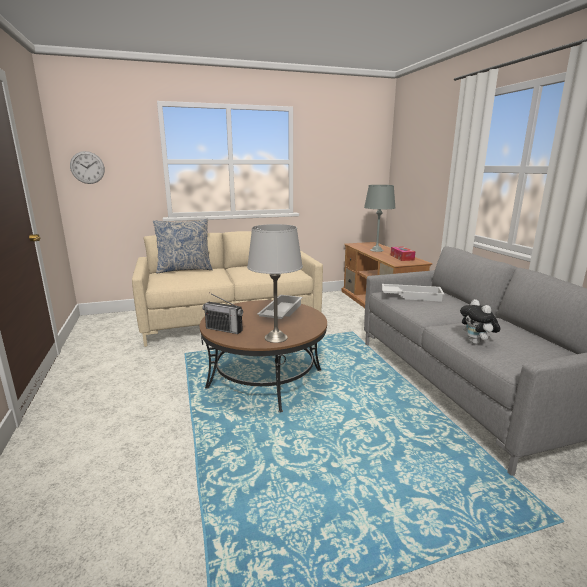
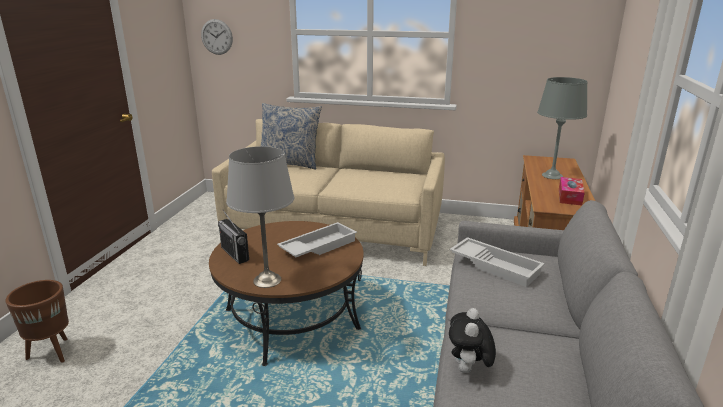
camera: 30 degrees right, 5 degrees up
none -> brown planter [5,280,69,363]

